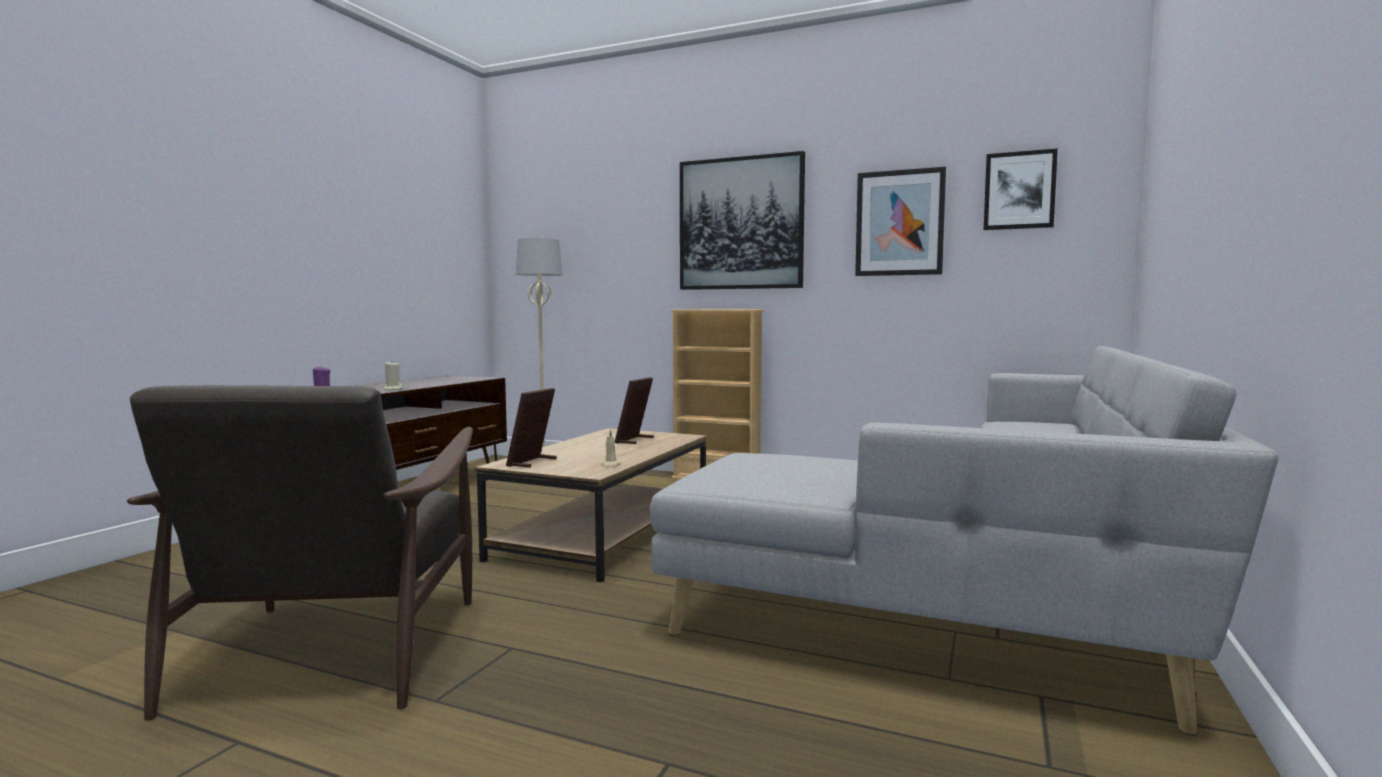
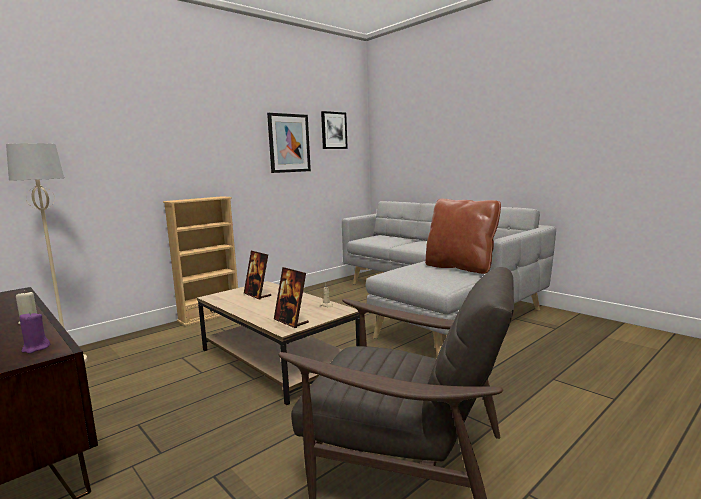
camera: 65 degrees left, 5 degrees up
picture [680,151,805,290] -> none
none -> brown pillow [425,199,501,274]

